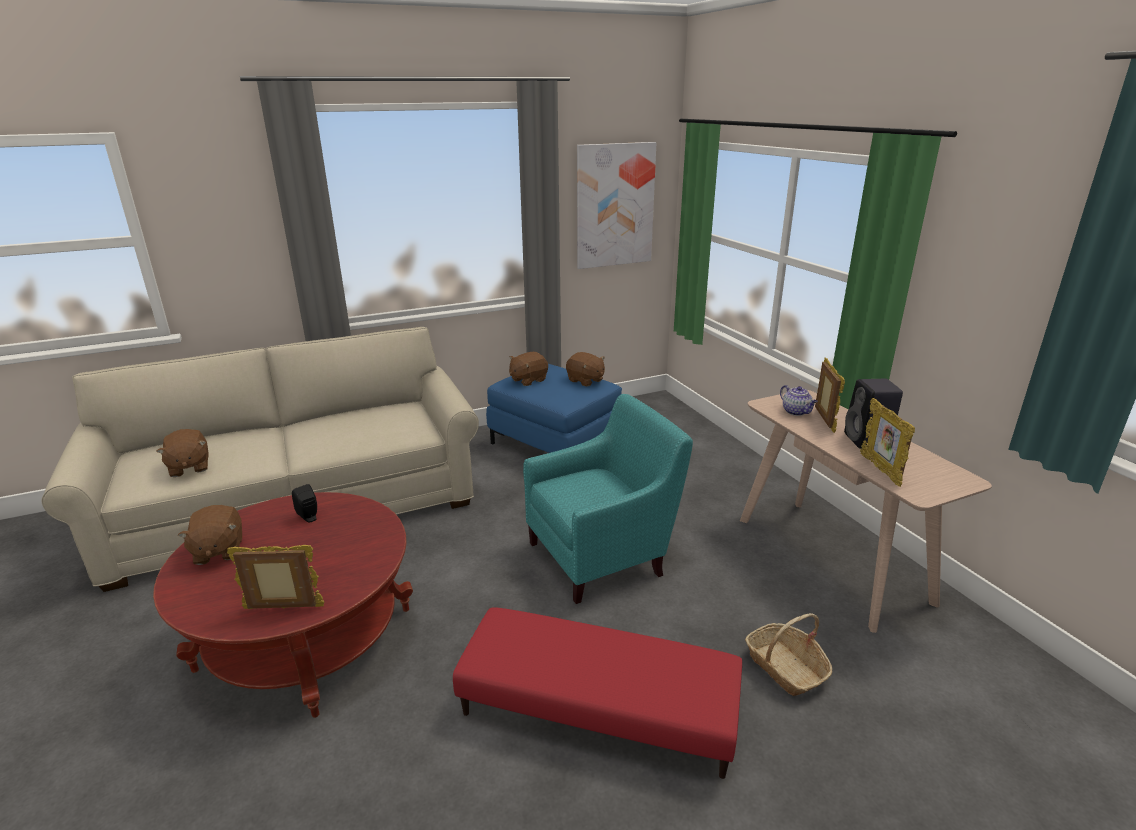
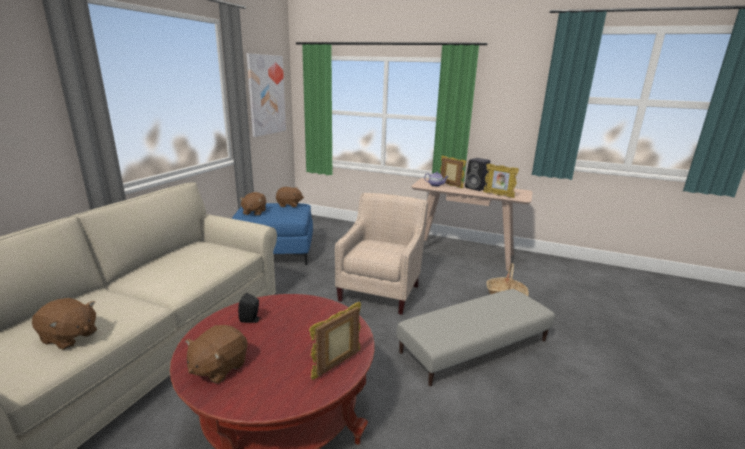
camera: 45 degrees left, 5 degrees down
brown plush toy [178,505,242,565] -> brown plush toy turned 90 degrees clockwise [185,325,248,384]
red ottoman [453,607,742,779] -> grey ottoman [397,289,555,386]
turquoise armchair [523,394,693,604] -> beige armchair [335,193,428,315]

